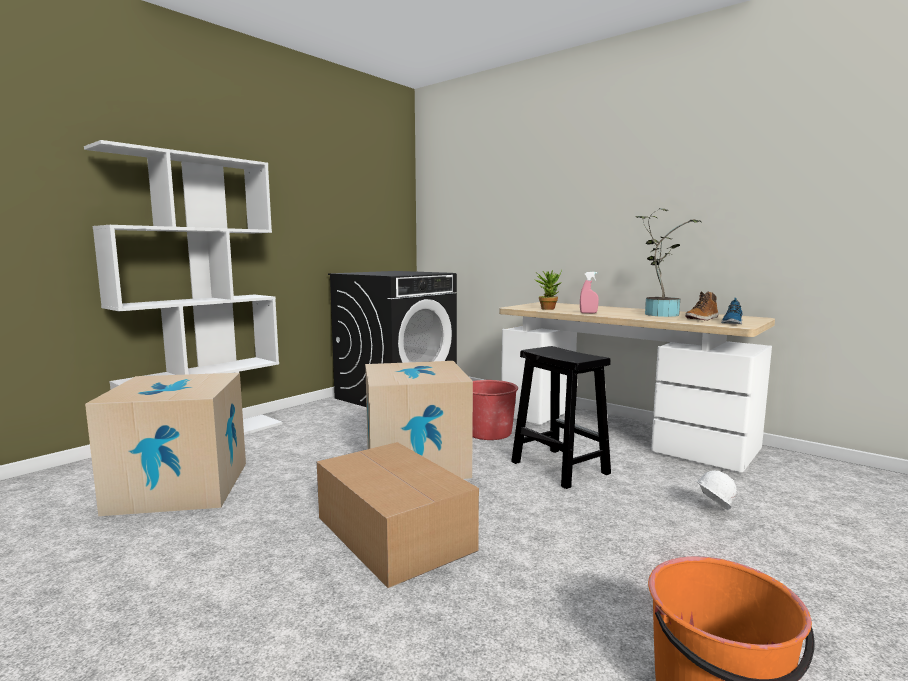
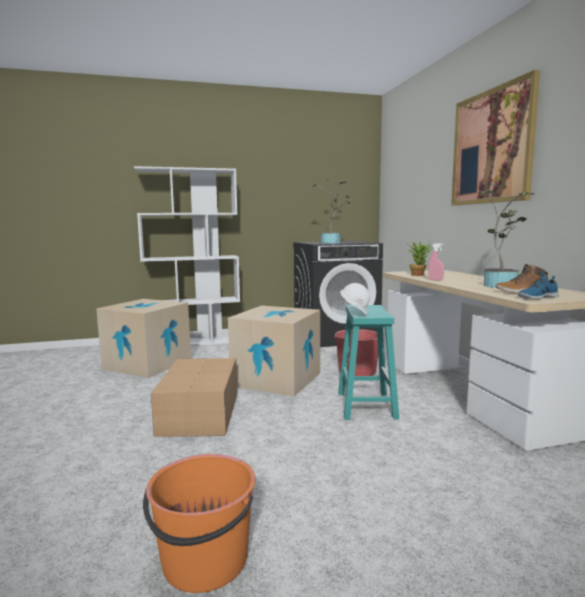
camera: 35 degrees right, 0 degrees up
black stool [511,346,611,489] -> turquoise stool [338,305,399,420]
white hard hat [697,471,737,510] -> white hard hat moved to [340,283,371,316]
none -> potted plant [312,178,350,244]
none -> picture [451,70,540,206]

